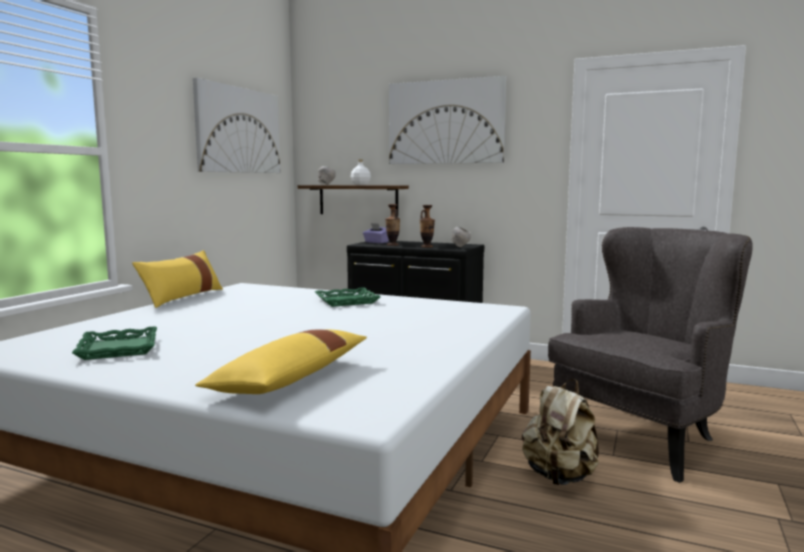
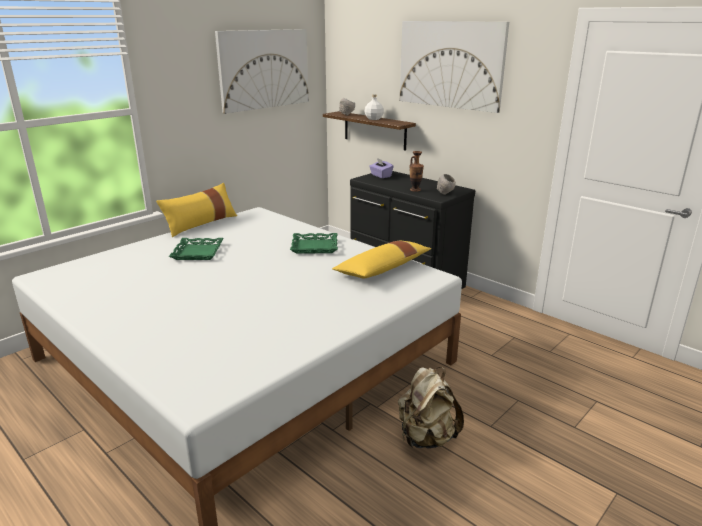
camera: 20 degrees right, 15 degrees up
green tray [72,326,157,360] -> green tray moved to [169,238,224,260]
yellow pillow [195,329,367,394] -> yellow pillow moved to [332,240,431,278]
vase [385,204,400,246] -> none
grey armchair [548,227,753,483] -> none

